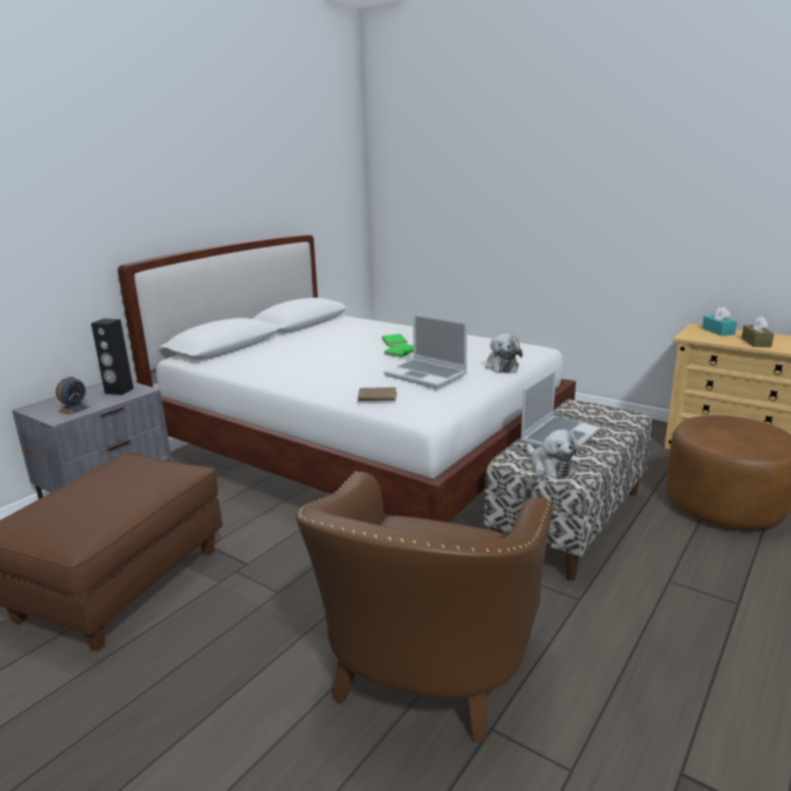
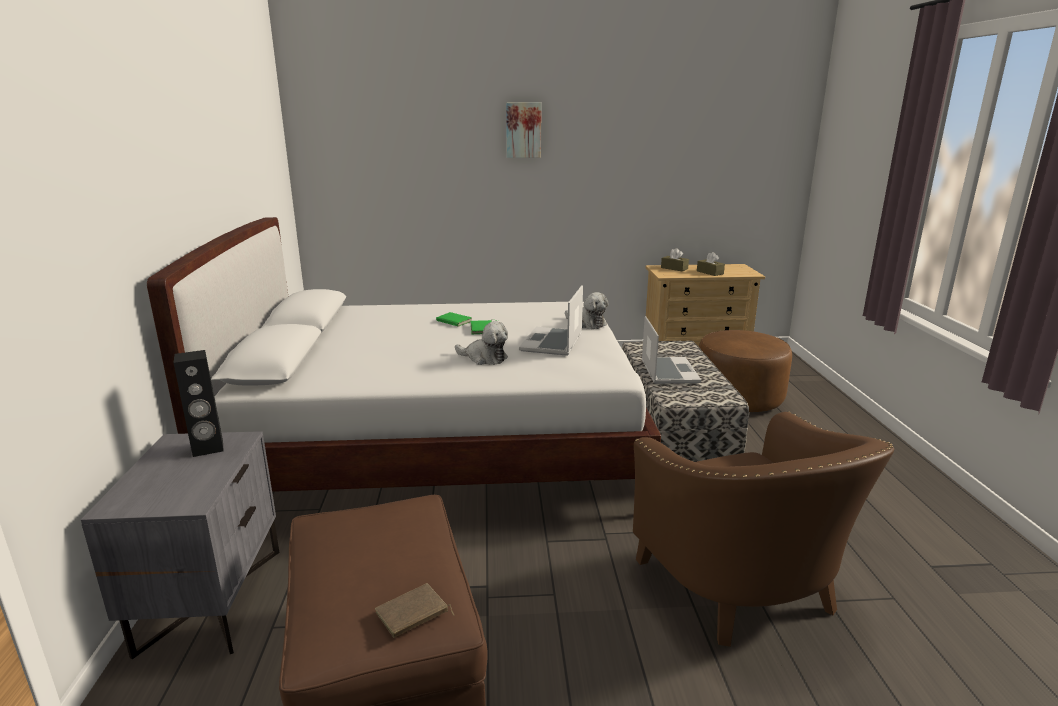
camera: 40 degrees left, 0 degrees up
alarm clock [56,376,91,415] -> none
brown book [358,387,397,401] -> brown book moved to [375,583,454,638]
laptop [384,314,467,388] -> laptop turned 105 degrees clockwise [519,285,583,356]
plush toy [526,429,579,478] -> plush toy moved to [455,321,508,365]
turquoise tissue box [702,306,737,336] -> brown tissue box [661,248,689,271]
none -> picture [506,103,541,158]

